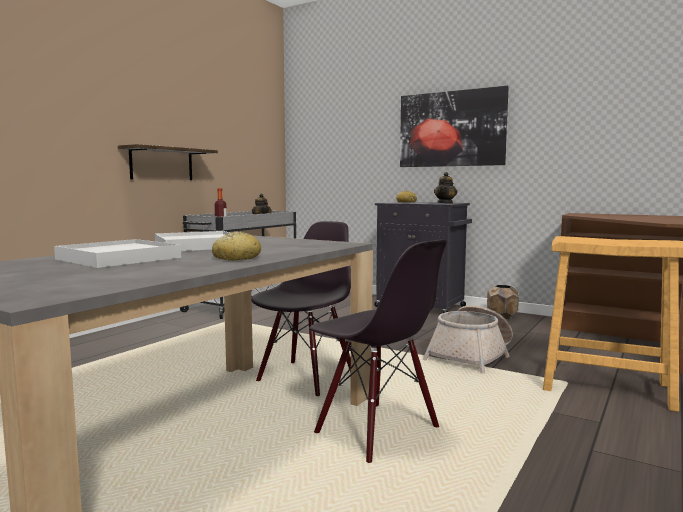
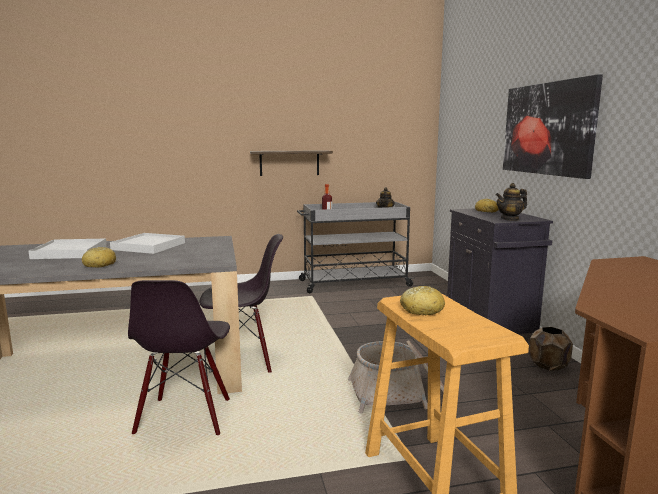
camera: 45 degrees right, 5 degrees up
none -> bread [400,286,445,315]

